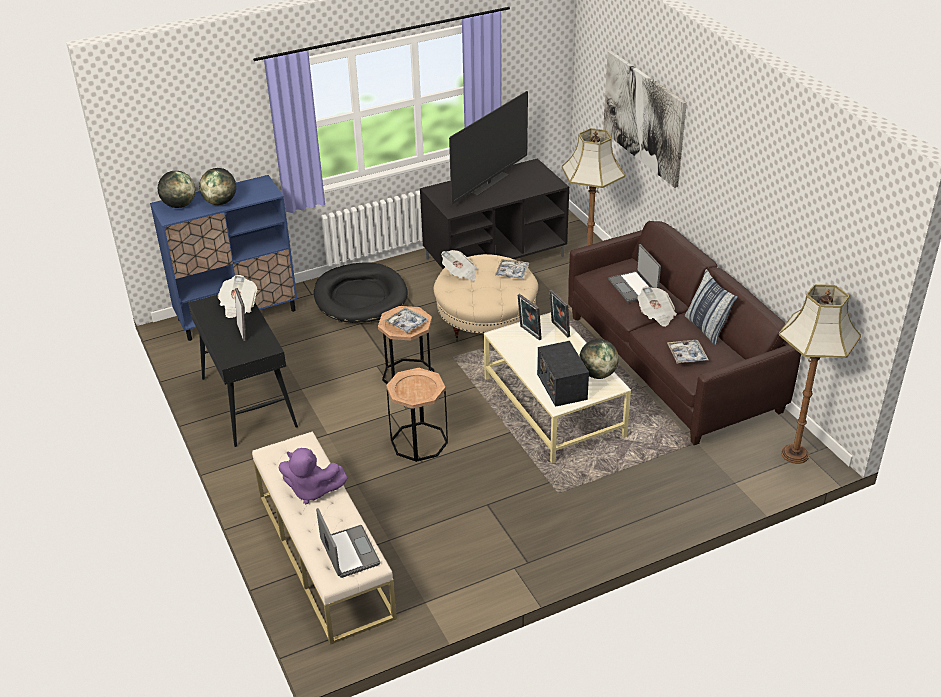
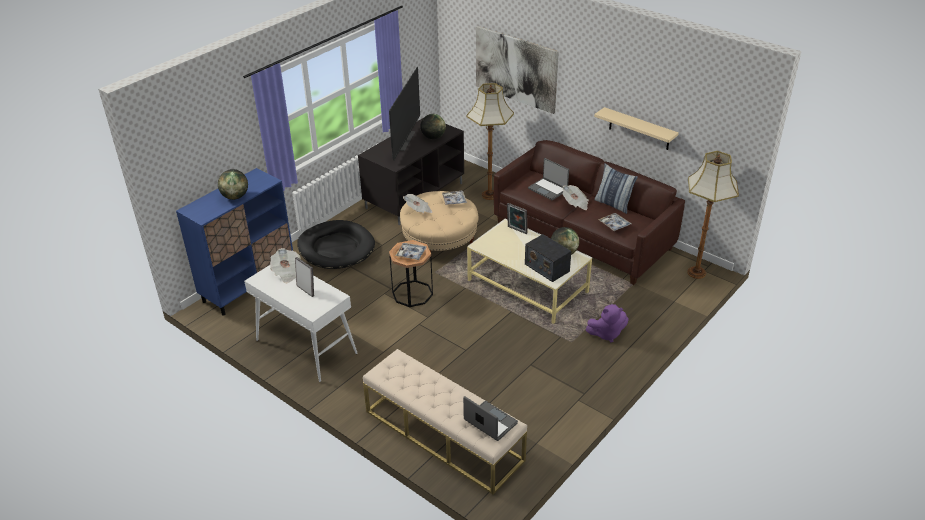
camera: 25 degrees left, 0 degrees up
globe [158,171,195,208] -> globe moved to [420,114,446,139]
black console table [188,295,298,447] -> white console table [244,265,358,382]
purple plush toy [278,448,348,504] -> purple plush toy moved to [586,304,629,343]
brown side table [386,368,448,462] -> none
picture frame [518,294,542,340] -> none
none -> beige shelf [594,107,679,150]

